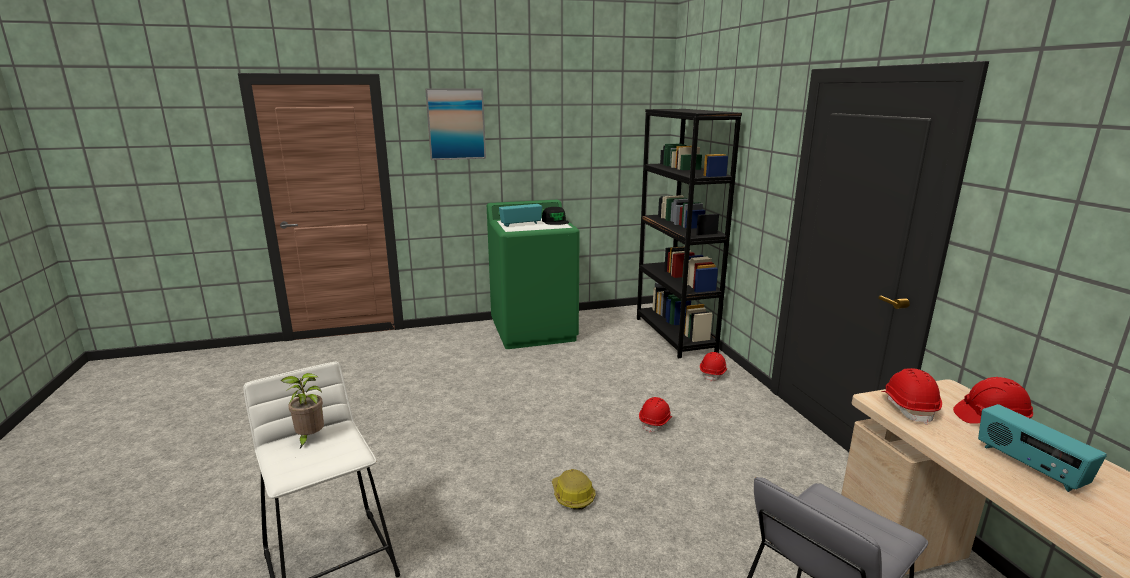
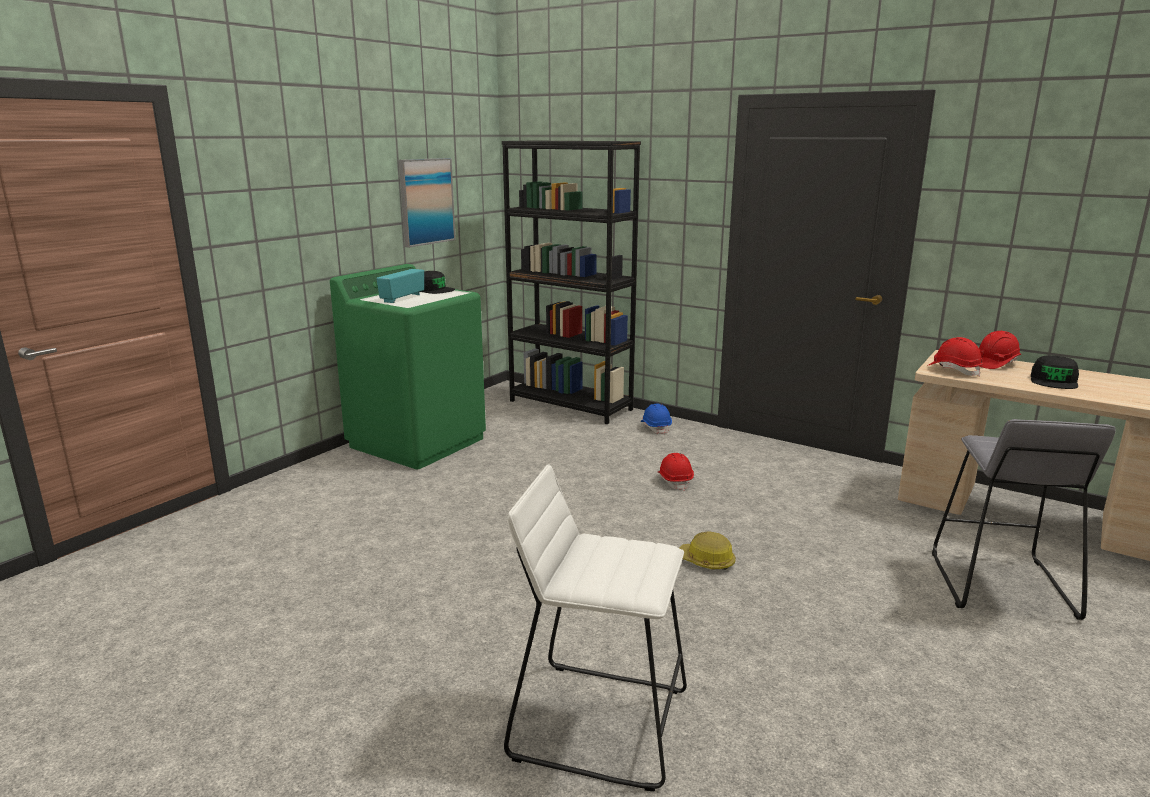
camera: 40 degrees left, 0 degrees up
potted plant [281,373,324,448] -> none
picture [425,89,486,160] -> picture moved to [399,158,456,248]
red hard hat [700,352,727,382] -> blue hard hat [641,404,672,435]
radio [978,404,1107,492] -> black cap [1031,355,1079,389]

